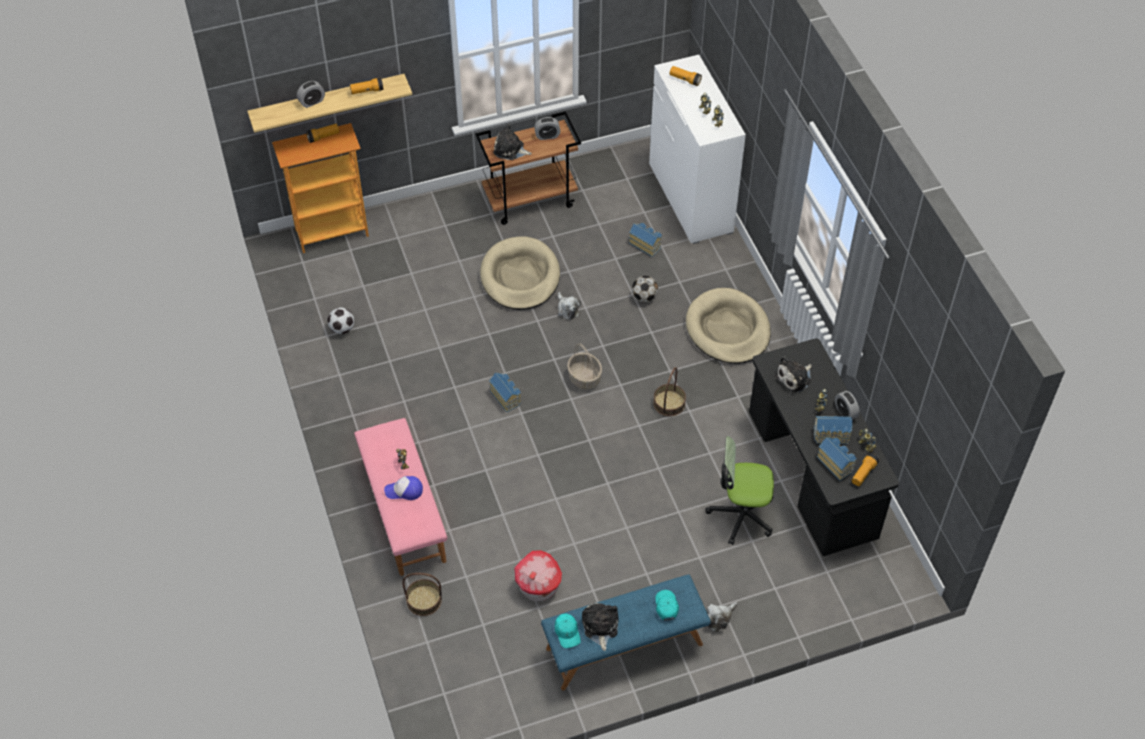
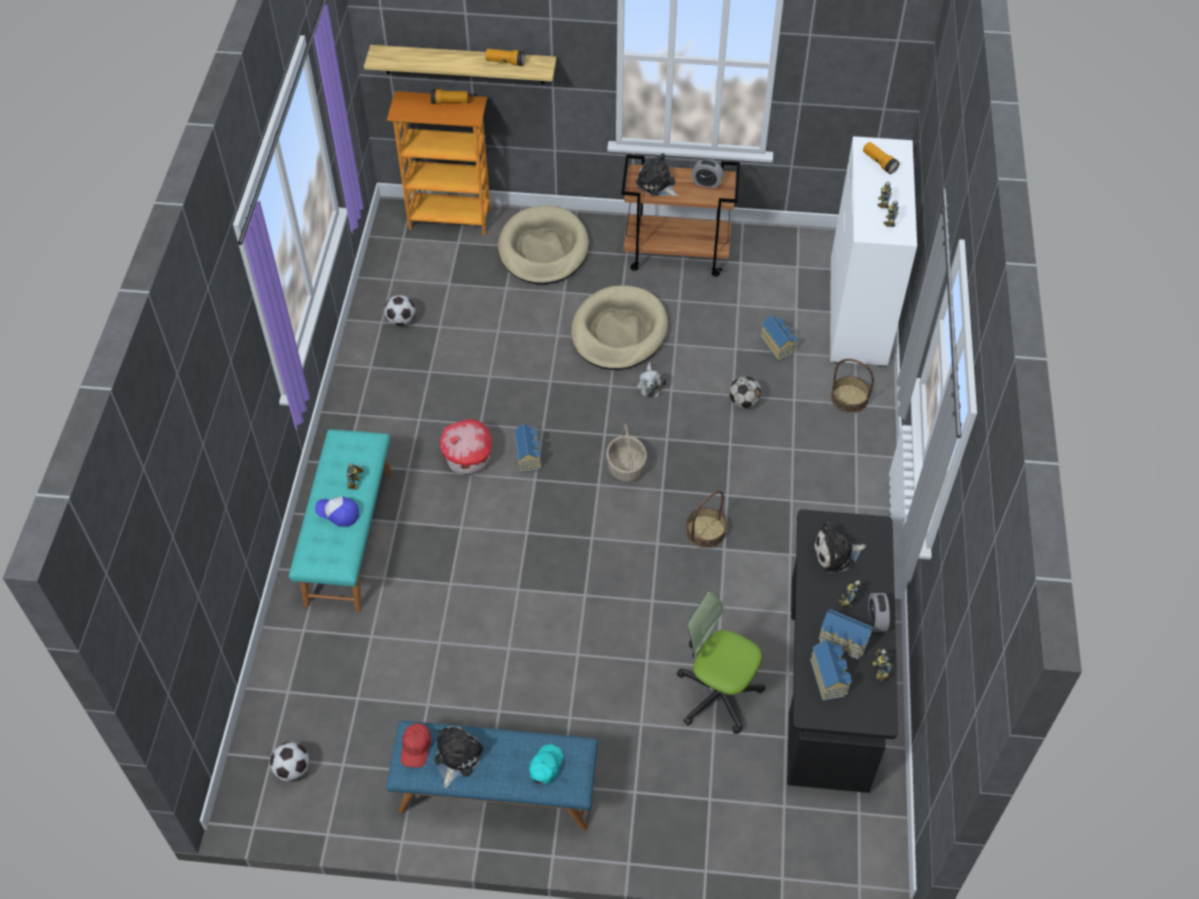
camera: 25 degrees right, 0 degrees up
alarm clock [297,81,325,108] -> none
pink bench [354,418,447,576] -> turquoise bench [289,429,392,612]
basket [402,573,442,616] -> basket moved to [831,359,874,413]
toy house [514,550,562,601] -> toy house moved to [440,419,492,474]
turquoise cap [555,614,581,648] -> red cap [401,723,431,768]
beige dog bed [686,288,771,364] -> beige dog bed moved to [498,205,589,284]
plush toy [706,602,738,632] -> none
flashlight [851,453,879,486] -> none
none -> football [270,742,309,781]

